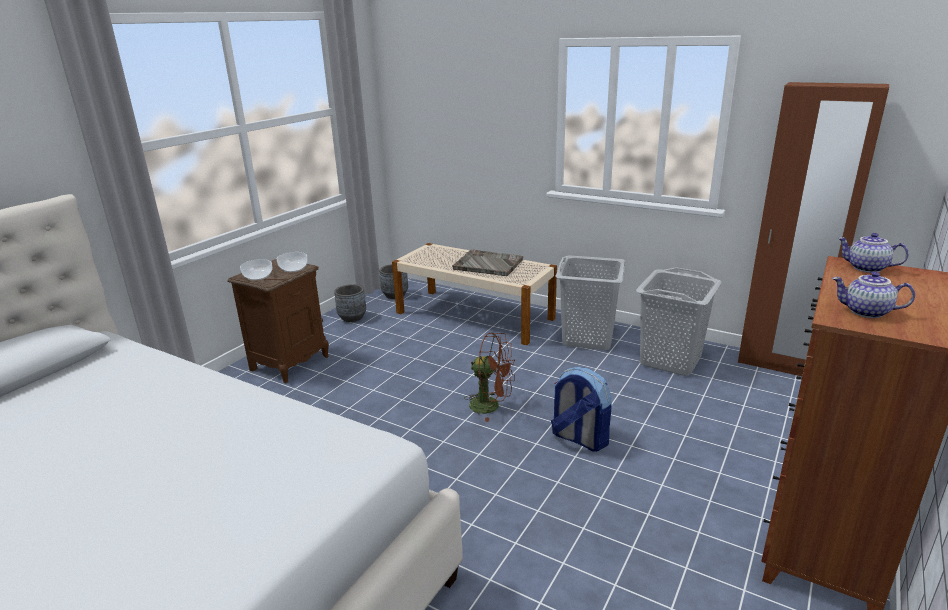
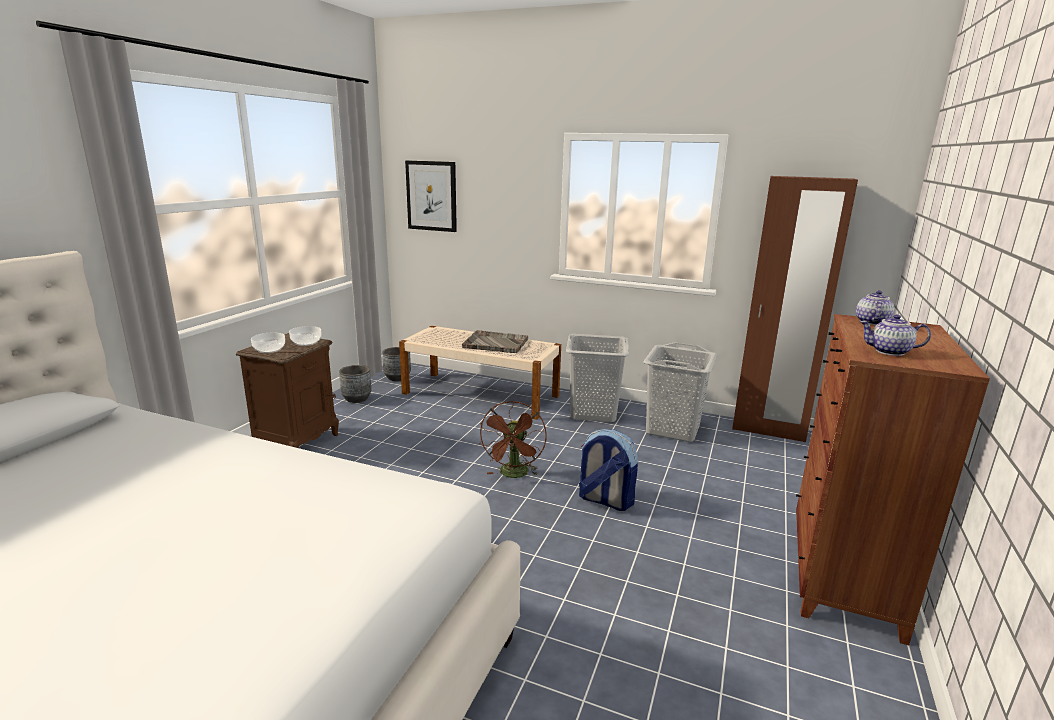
camera: 10 degrees left, 5 degrees down
brown fan [464,333,515,422] -> brown fan turned 90 degrees clockwise [479,401,547,478]
teapot [838,233,909,273] -> teapot turned 90 degrees clockwise [856,291,894,325]
none -> picture [405,160,457,232]

